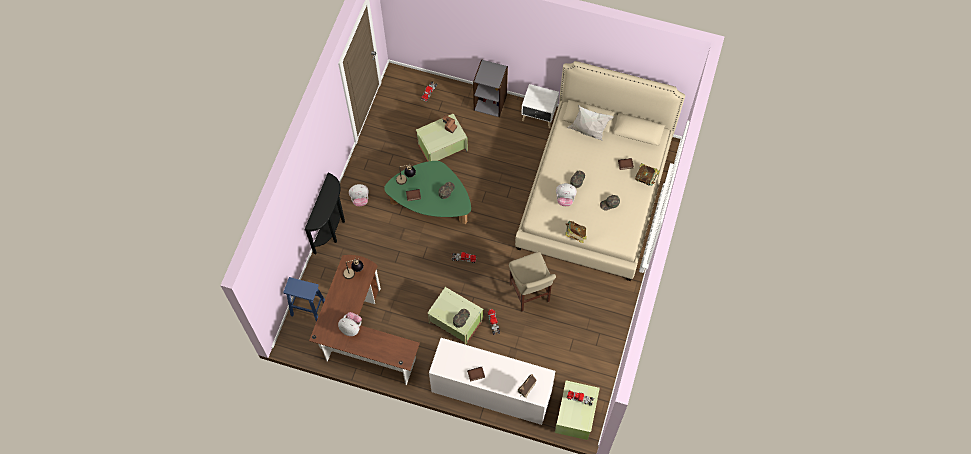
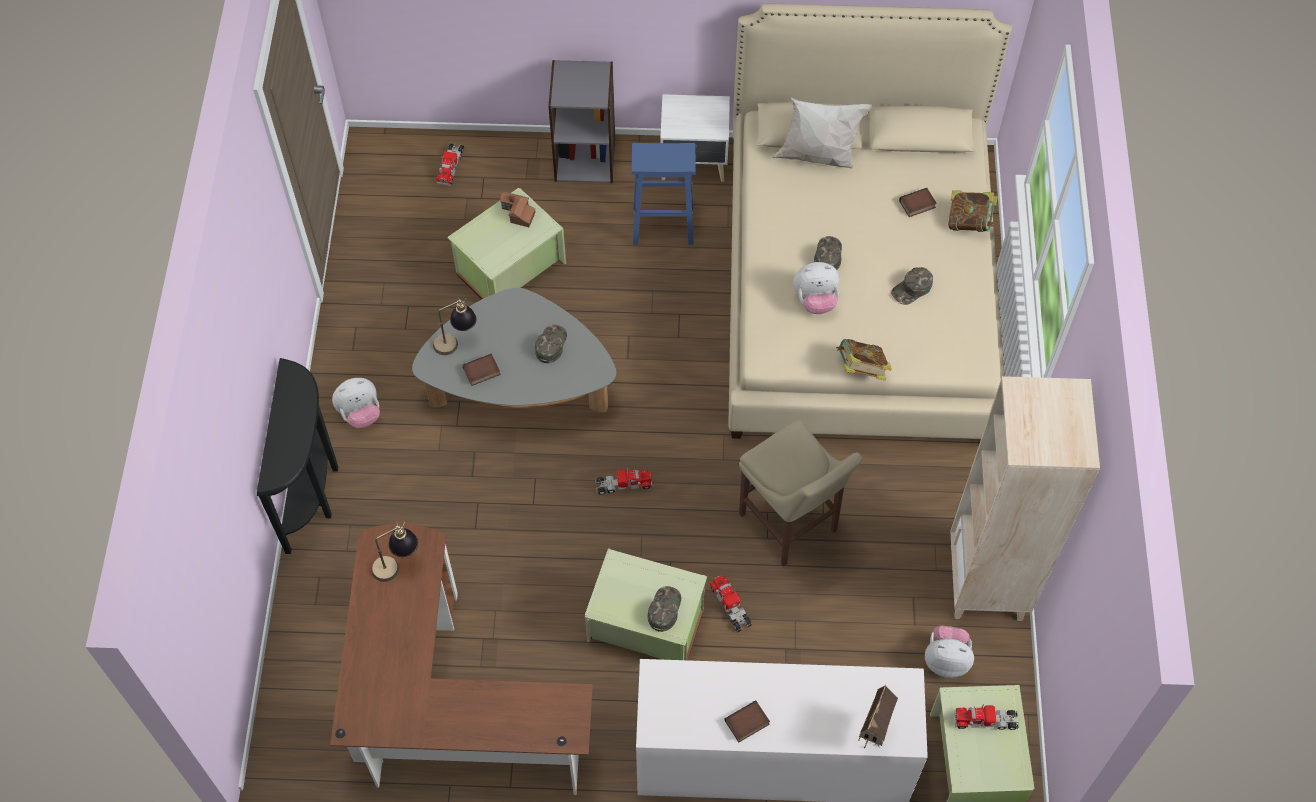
camera: 15 degrees left, 5 degrees down
blue stool [283,277,325,322] -> blue stool moved to [632,143,696,245]
plush toy [338,312,362,336] -> plush toy moved to [925,625,974,678]
green coffee table [384,161,471,224] -> grey coffee table [412,288,616,412]
none -> beige bookcase [950,376,1100,621]

